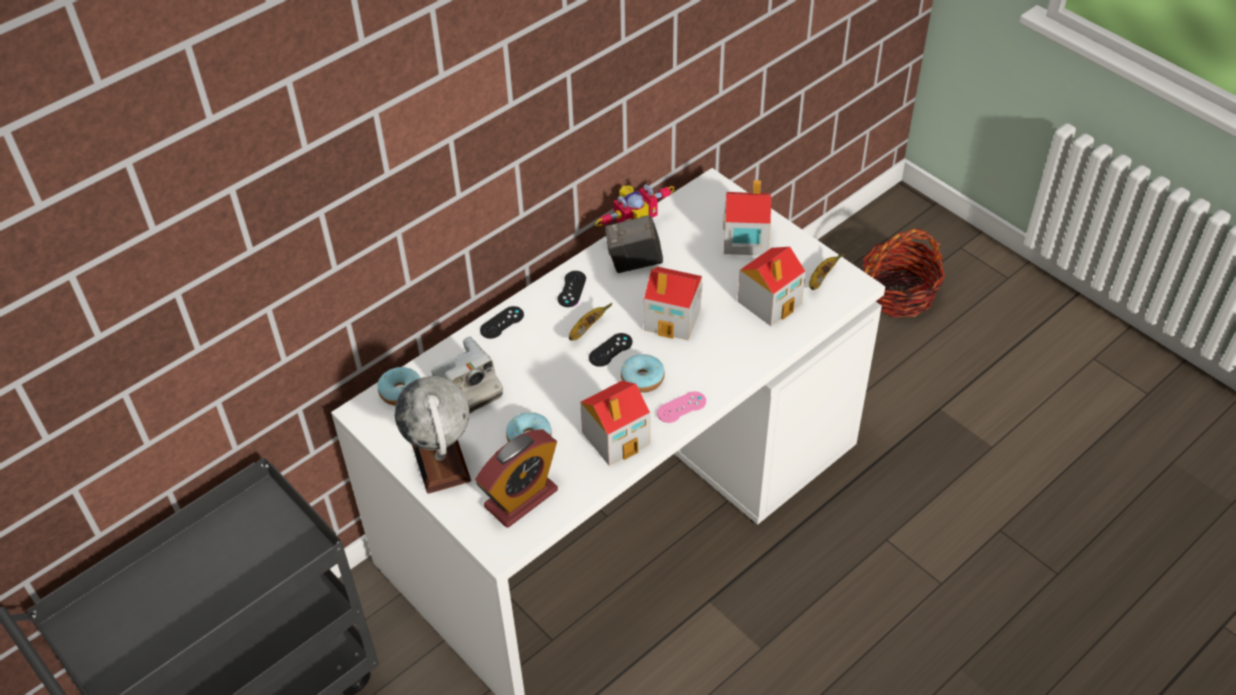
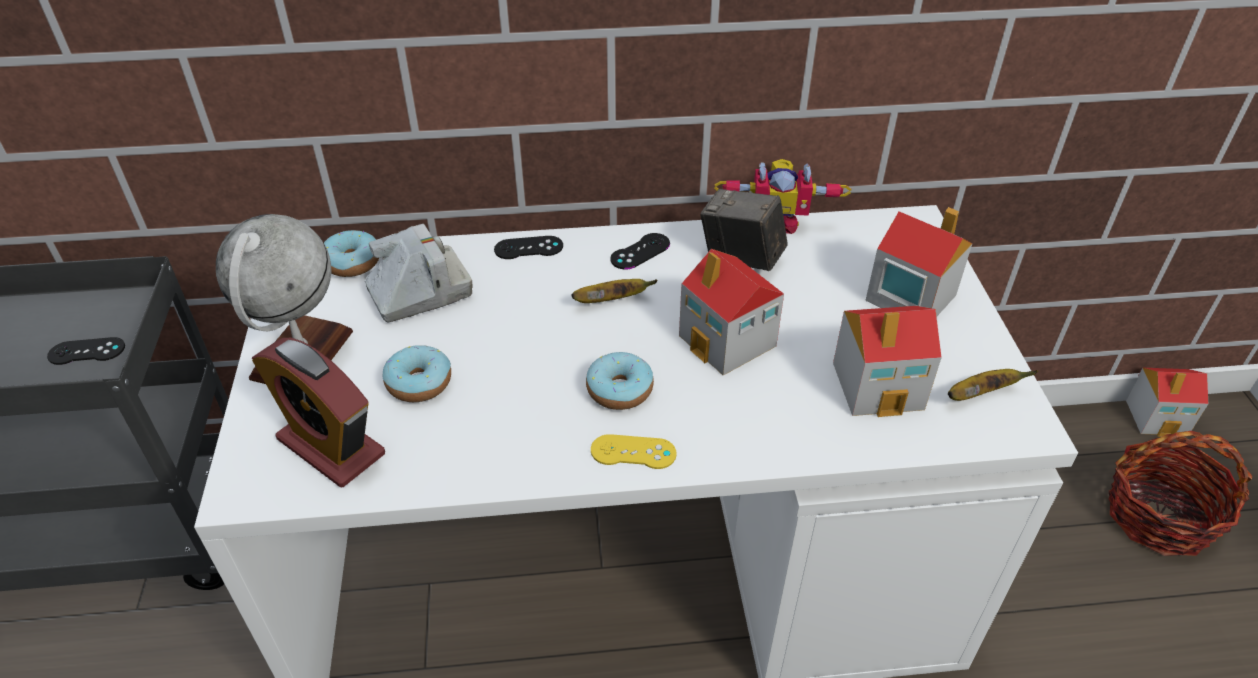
camera: 35 degrees right, 5 degrees down
camera [431,336,503,414] -> camera turned 120 degrees counterclockwise [364,224,473,322]
alarm clock [475,429,558,528] -> alarm clock turned 45 degrees clockwise [252,338,385,487]
toy house [580,380,650,465] -> toy house moved to [1126,368,1208,437]
black game controller [589,333,632,367] -> black game controller moved to [47,337,125,365]
pink game controller [657,391,706,423] -> yellow game controller [591,434,677,469]

